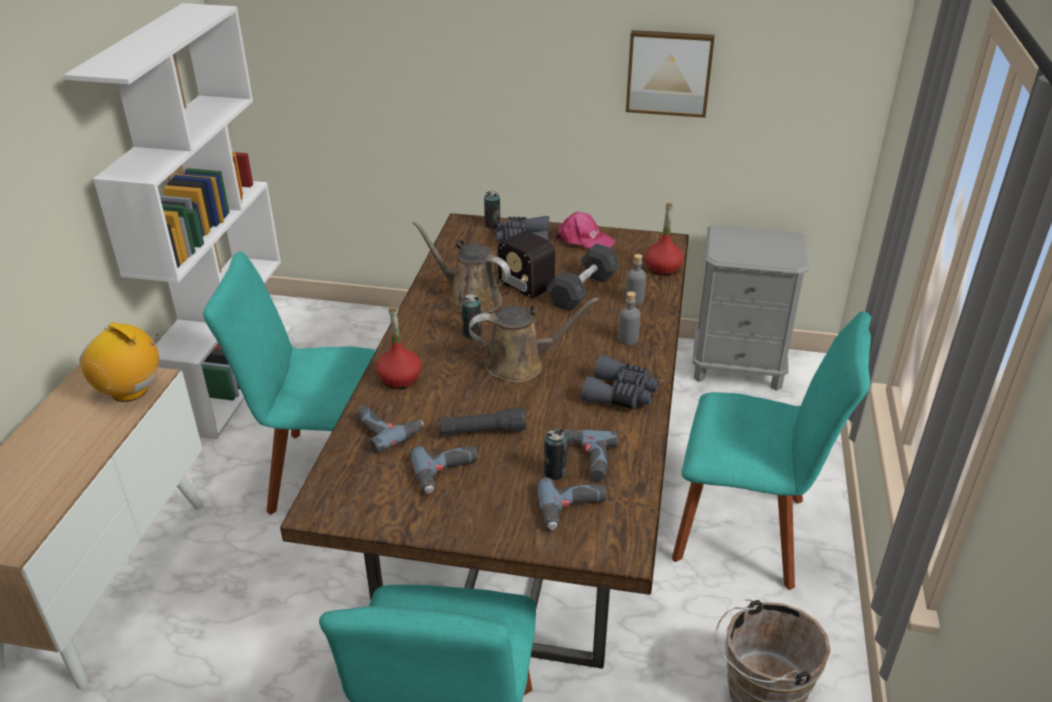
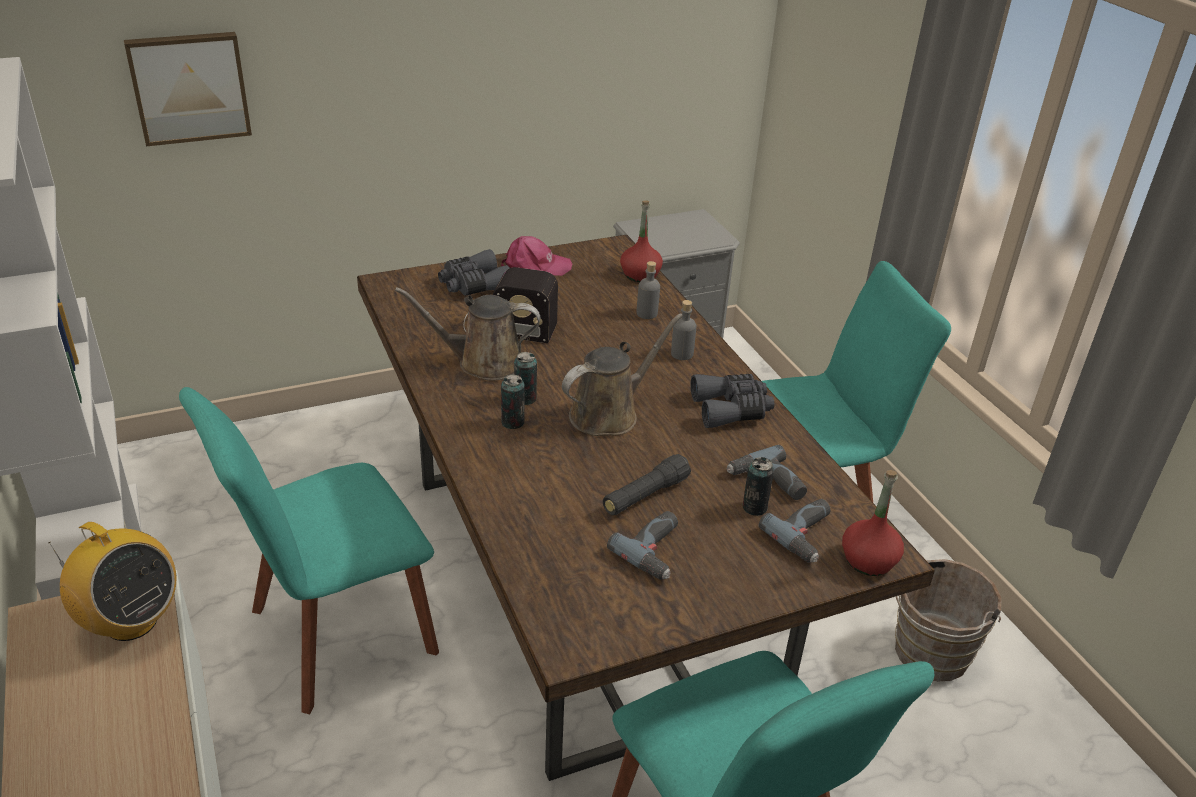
camera: 35 degrees left, 0 degrees up
radio [79,322,159,402] -> radio turned 135 degrees counterclockwise [49,522,176,641]
power drill [356,406,424,453] -> none
red bottle [376,306,421,389] -> red bottle moved to [842,470,904,576]
can [484,191,500,229] -> can moved to [501,375,525,429]
grey dumbbell [546,243,620,312] -> none
picture [626,30,715,118] -> picture moved to [124,32,252,147]

